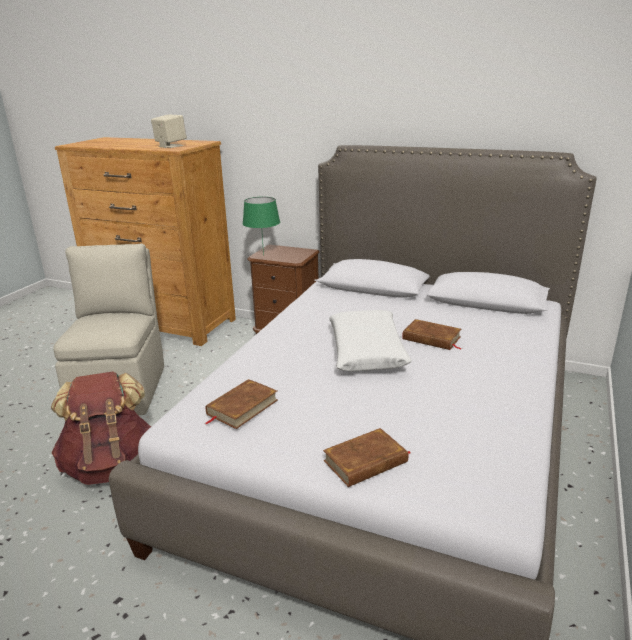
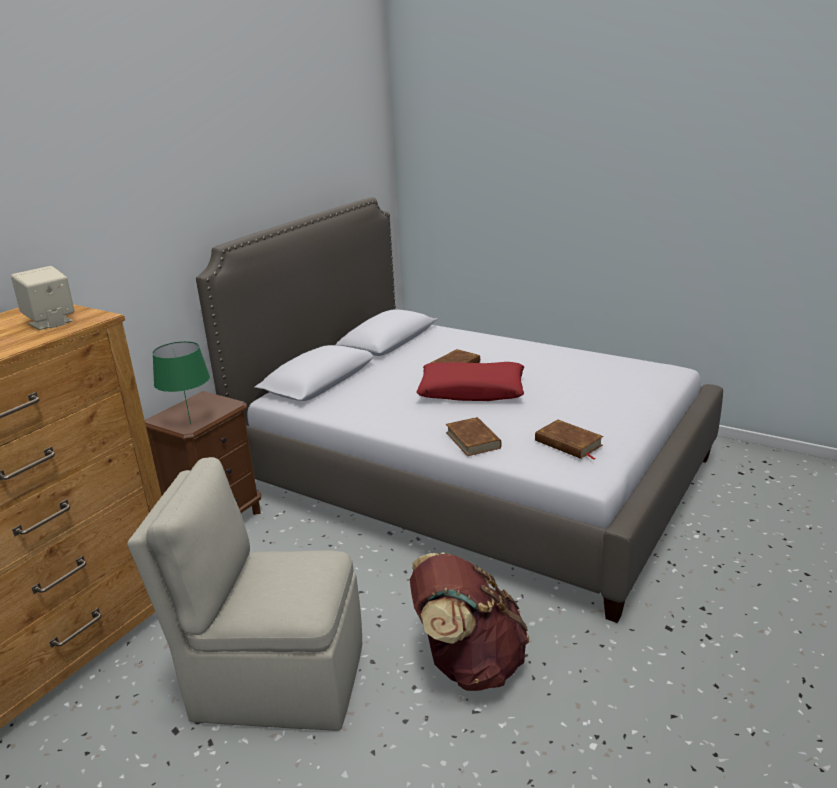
camera: 80 degrees left, 0 degrees up
brown book [323,428,410,487] -> brown book moved to [446,417,502,456]
white pillow [329,310,411,371] -> red pillow [416,362,524,401]

